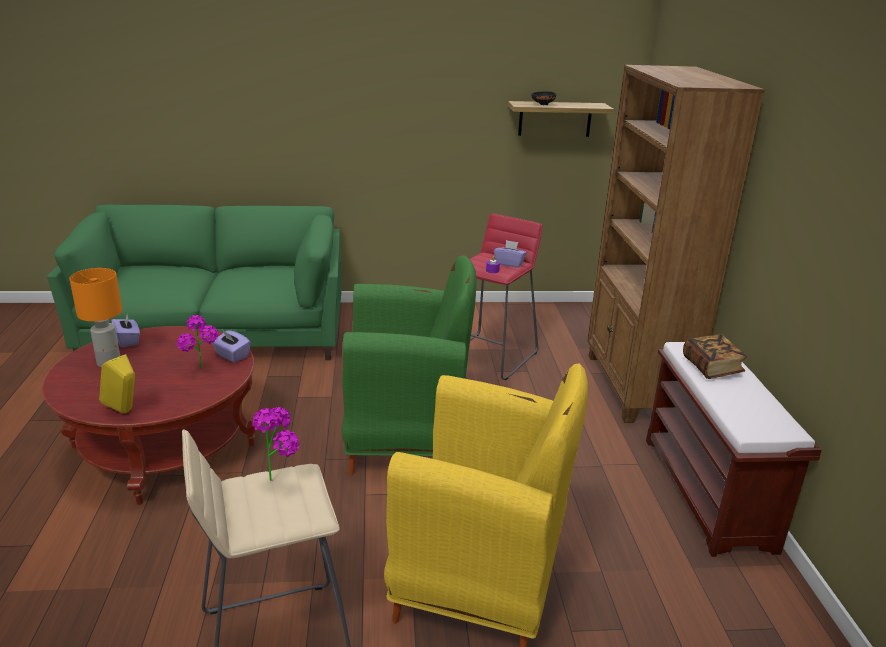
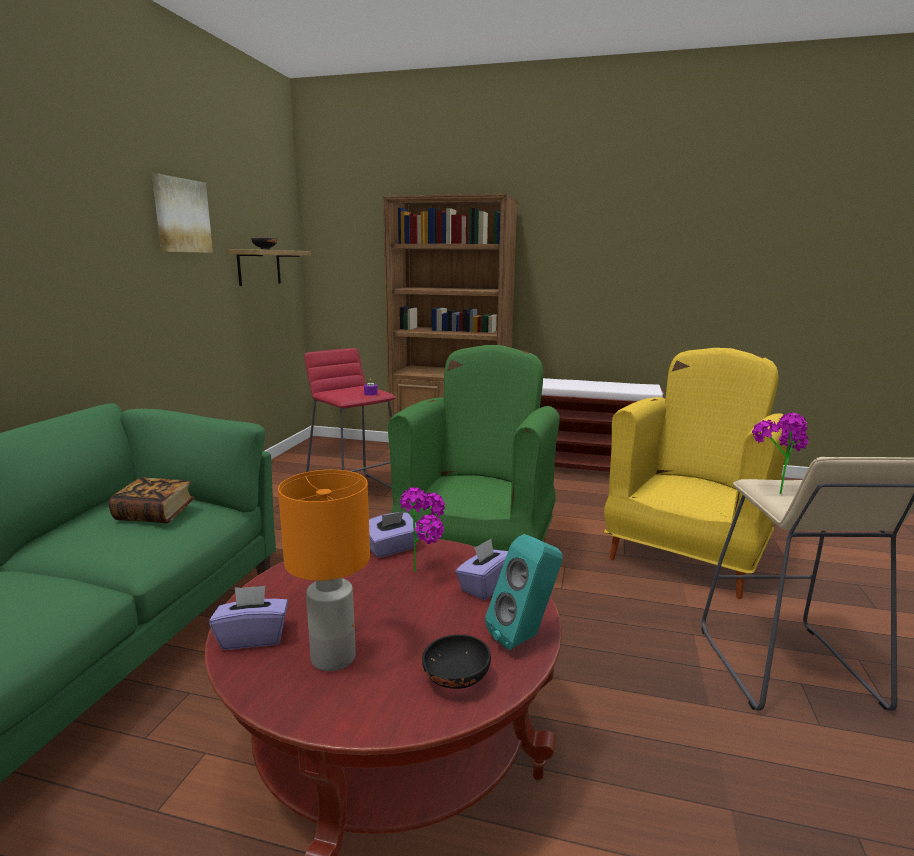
camera: 70 degrees left, 10 degrees down
yellow speaker [99,354,135,413] -> turquoise speaker [485,534,563,650]
purple tissue box [494,240,527,268] -> purple tissue box moved to [455,539,508,600]
book [683,335,747,379] -> book moved to [109,477,195,523]
none -> picture [152,173,213,253]
none -> black bowl [422,634,491,689]

